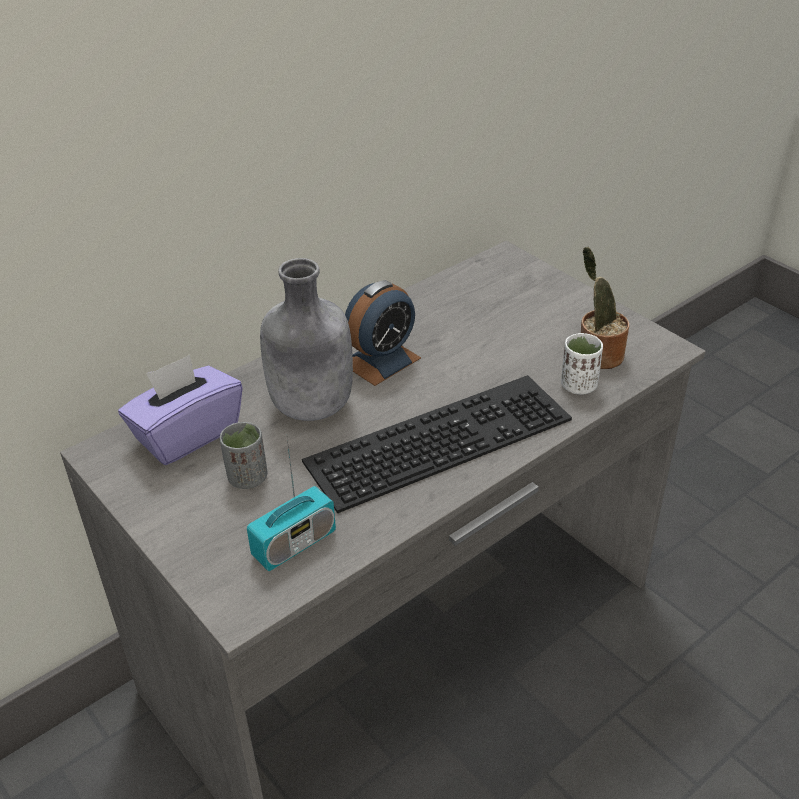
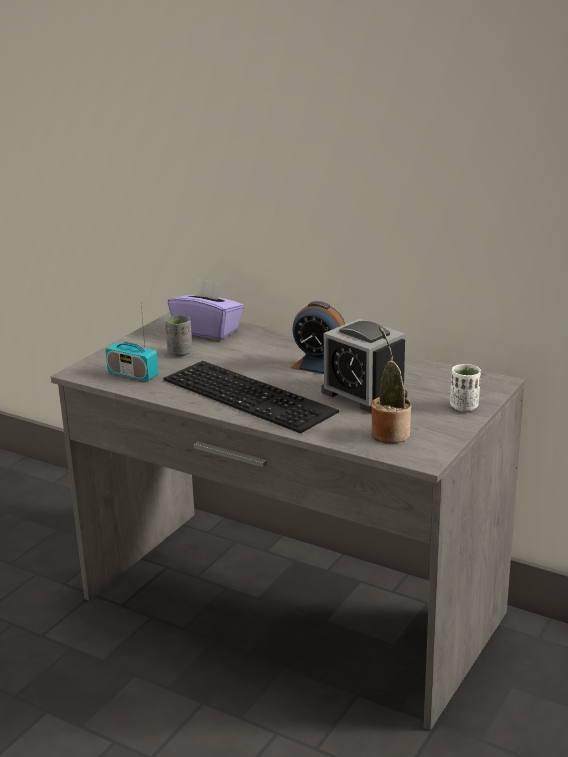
camera: 70 degrees right, 15 degrees down
grey bottle [260,258,353,421] -> none
white cup [561,333,603,395] -> white cup moved to [450,364,481,412]
none -> alarm clock [321,319,407,413]

